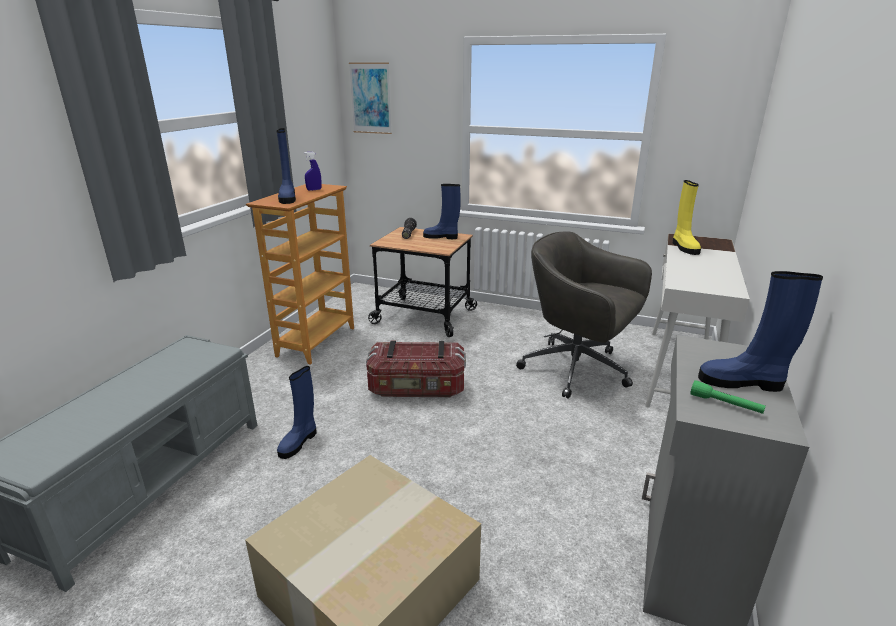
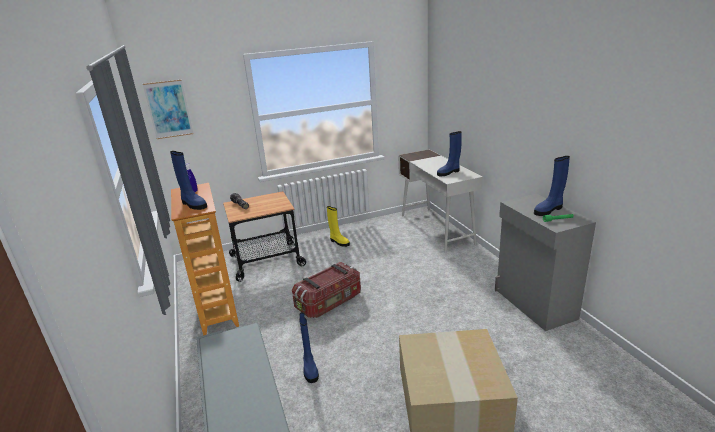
camera: 40 degrees left, 0 degrees up
blue boot [423,184,461,239] -> blue boot moved to [437,131,462,177]
grey office chair [516,231,652,399] -> none
yellow boot [673,180,701,255] -> yellow boot moved to [327,206,350,247]

